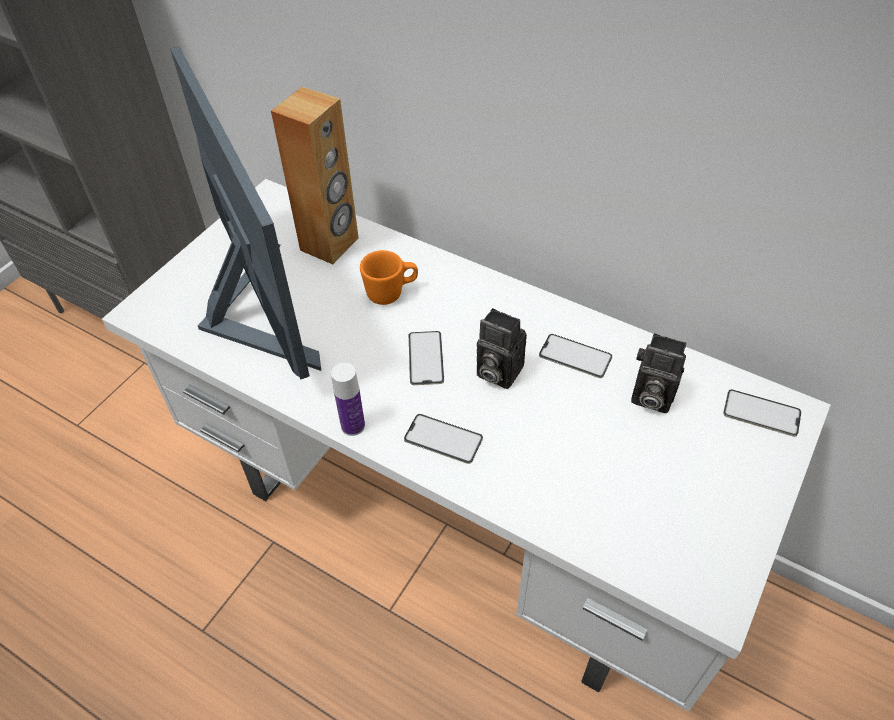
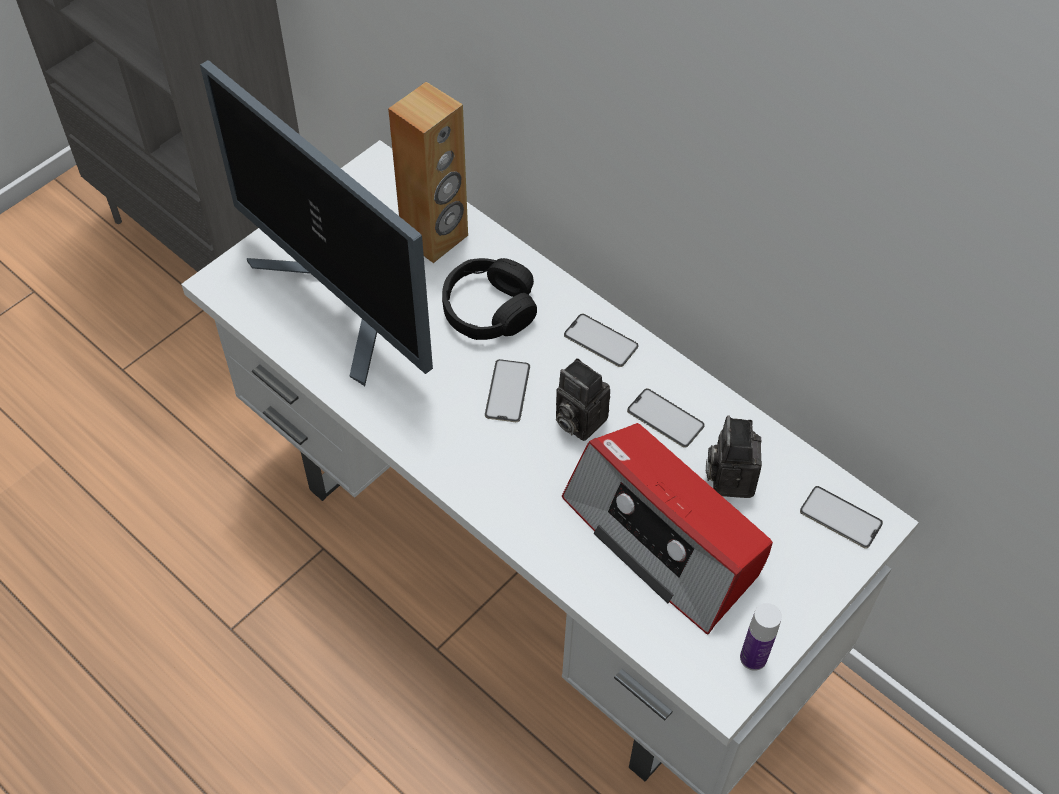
camera: 10 degrees right, 5 degrees up
monitor [170,47,321,379] -> monitor turned 150 degrees clockwise [200,60,433,386]
bottle [331,363,365,436] -> bottle moved to [740,603,782,671]
orange mug [360,250,418,305] -> black headphones [442,258,537,340]
phone [404,414,483,464] -> phone moved to [564,314,639,367]
camera [631,333,686,414] -> camera turned 60 degrees clockwise [706,415,762,498]
none -> radio [562,423,773,634]

